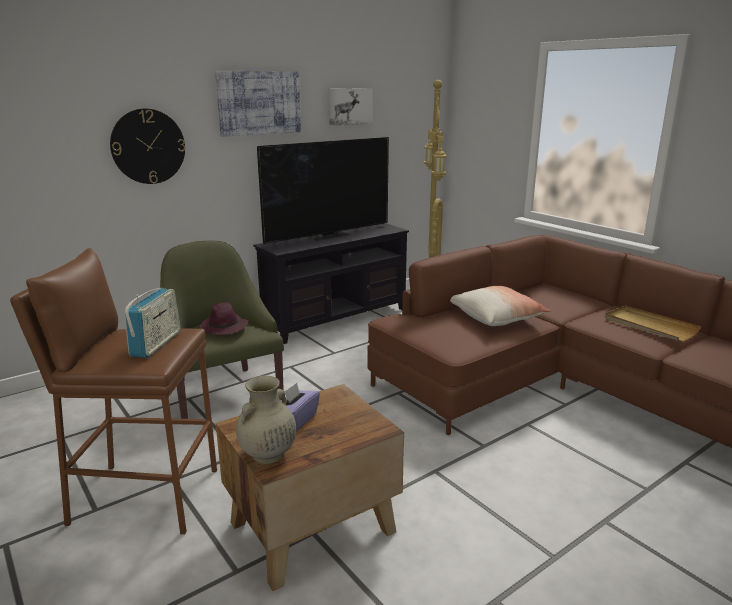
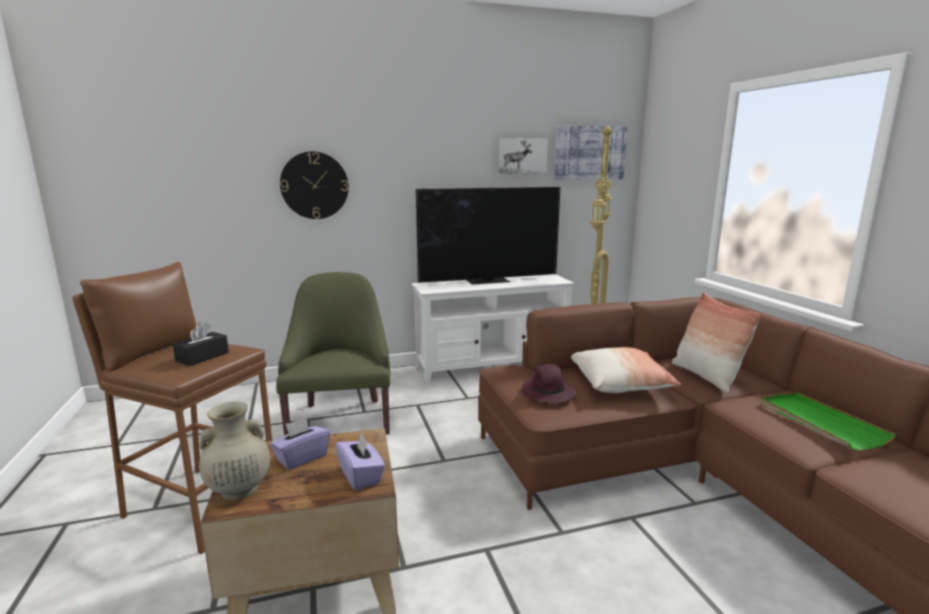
camera: 20 degrees right, 5 degrees down
radio [124,288,181,358] -> black tissue box [173,322,229,366]
purple hat [200,302,248,335] -> purple hat moved to [521,364,577,403]
picture [215,71,301,137] -> picture moved to [554,125,628,180]
black tv stand [253,223,409,344] -> white tv stand [411,274,574,382]
beige tray [605,305,701,342] -> green tray [760,392,897,451]
none -> purple tissue box [335,432,385,490]
none -> pillow [672,292,763,393]

